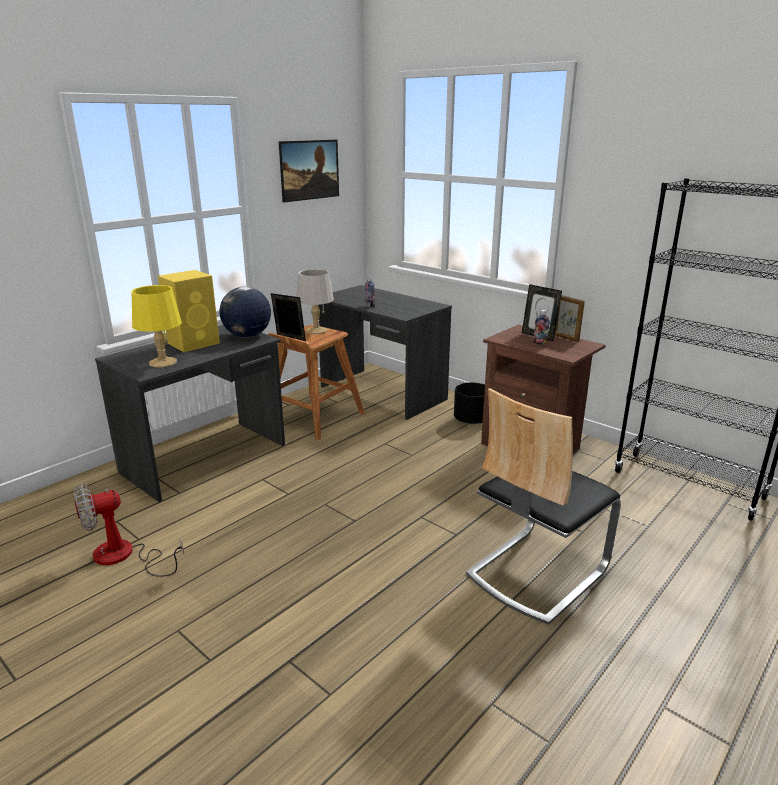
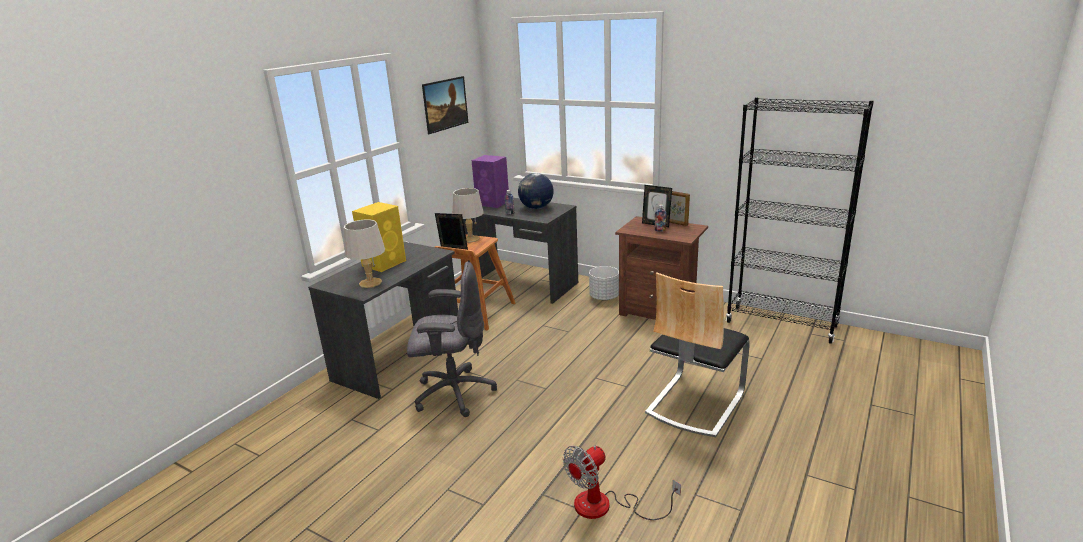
camera: 10 degrees left, 0 degrees up
fan [74,484,184,577] -> fan moved to [563,445,681,520]
yellow table lamp [132,285,182,368] -> grey table lamp [344,219,385,288]
globe [219,287,271,338] -> globe moved to [518,173,554,209]
black planter [454,382,485,424] -> white planter [589,266,619,300]
none -> grey office chair [407,262,497,417]
none -> purple speaker [471,155,509,208]

